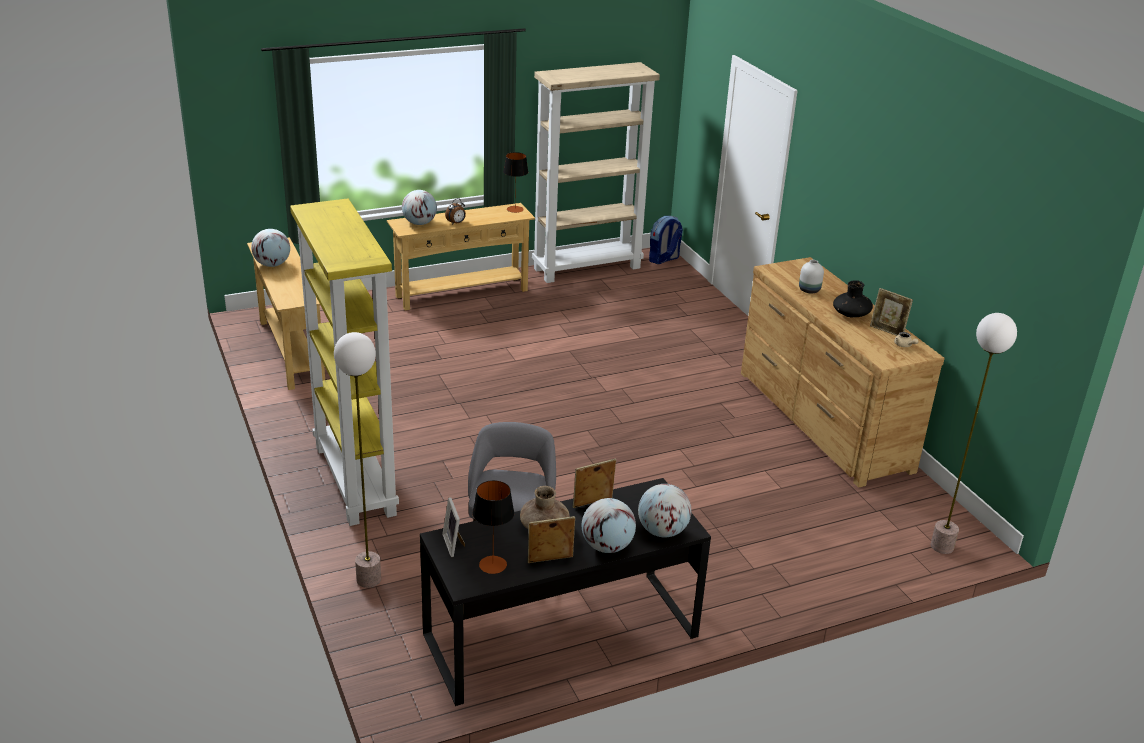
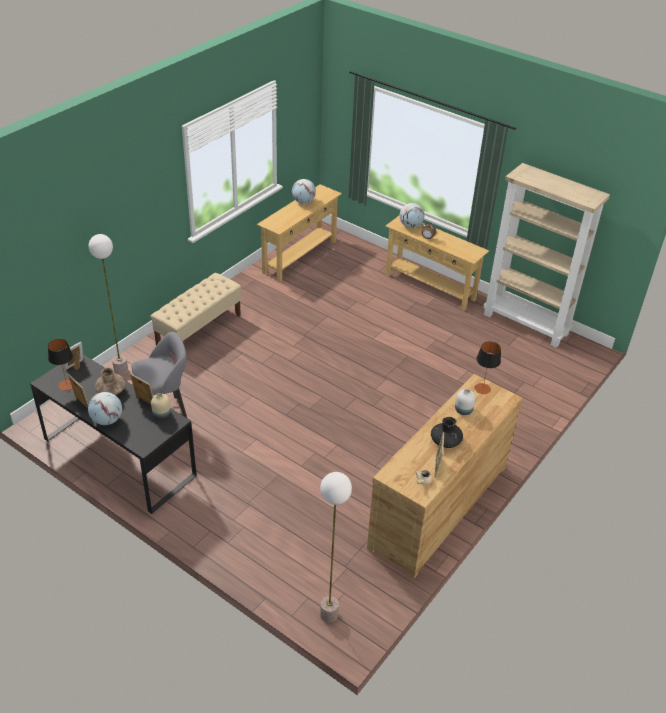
camera: 60 degrees right, 10 degrees up
yellow bookcase [290,198,399,526] -> beige bench [150,273,241,345]
table lamp [503,152,528,213] -> table lamp moved to [475,342,501,394]
globe [638,484,691,537] -> none
backpack [649,216,683,264] -> none
none -> beige vase [151,393,171,419]

